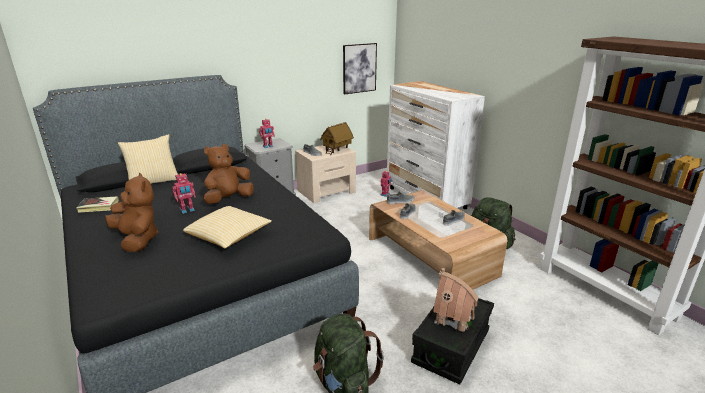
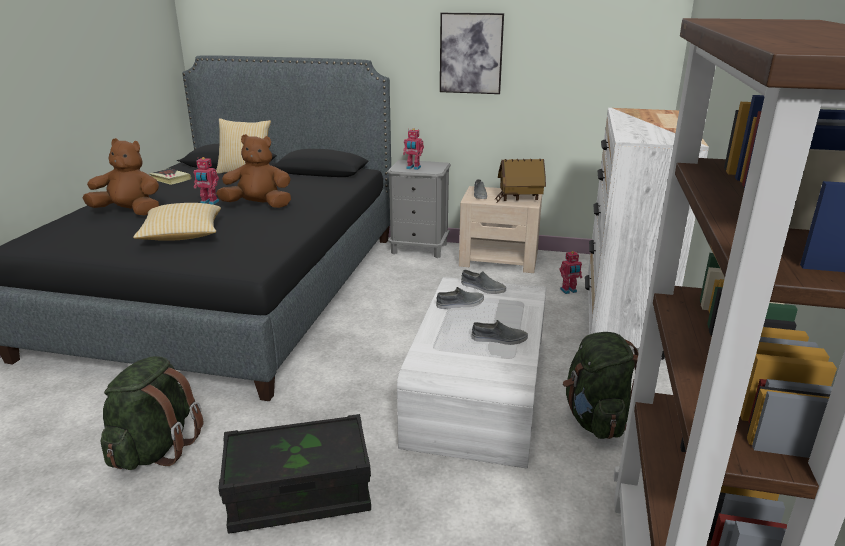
camera: 45 degrees right, 0 degrees up
brown plush toy [105,173,158,252] -> brown plush toy turned 90 degrees counterclockwise [83,138,160,215]
picture [343,43,377,94] -> picture moved to [440,13,504,94]
brown coffee table [369,190,507,290] -> white coffee table [397,277,546,469]
toy house [433,268,479,333] -> none

